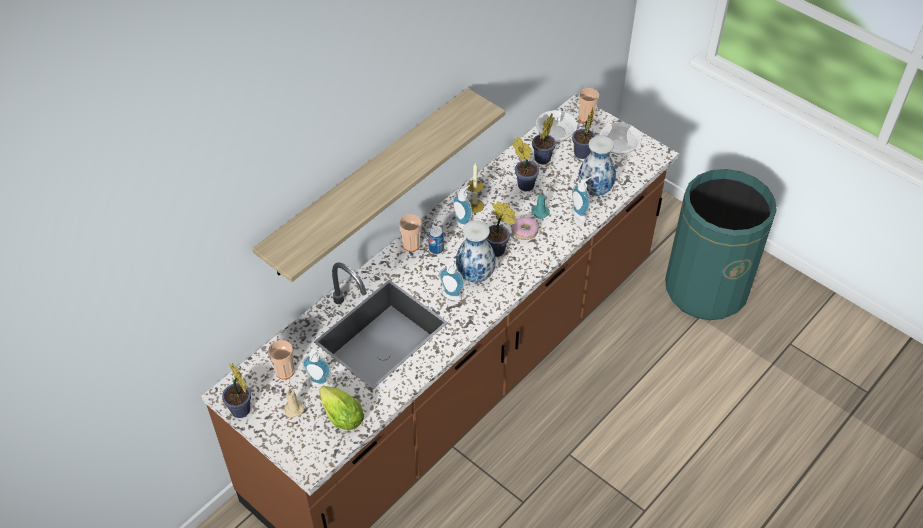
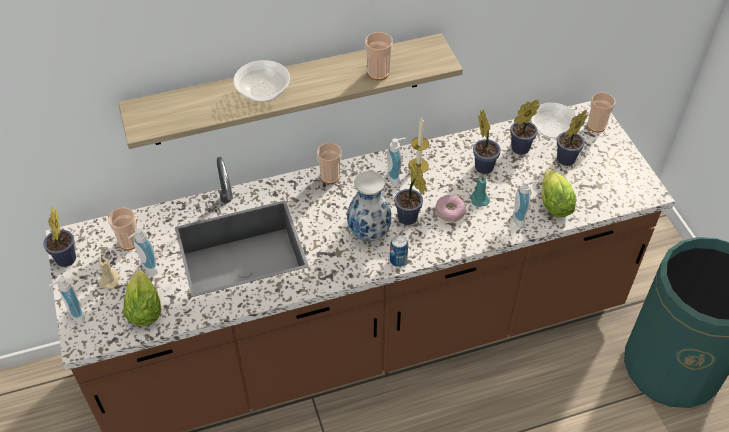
camera: 30 degrees right, 0 degrees up
can [428,227,444,254] -> can moved to [390,235,408,267]
soap dispenser [439,261,465,301] -> soap dispenser moved to [49,277,85,324]
vase [578,136,616,196] -> lettuce [542,169,577,217]
bowl [600,123,642,154] -> bowl moved to [234,60,290,102]
none -> cup [365,32,393,80]

